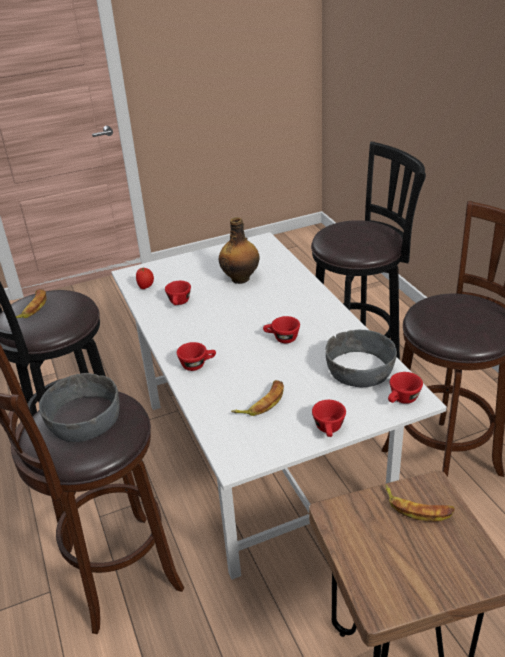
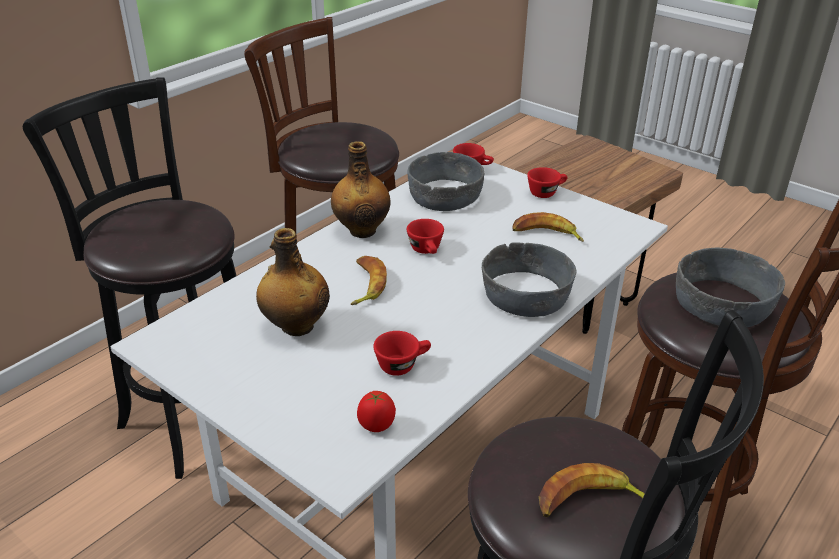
camera: 120 degrees left, 0 degrees up
red cup [177,342,216,371] -> grey bowl [482,242,577,317]
banana [385,485,455,521] -> banana moved to [351,256,387,305]
none -> bottle [331,141,391,238]

